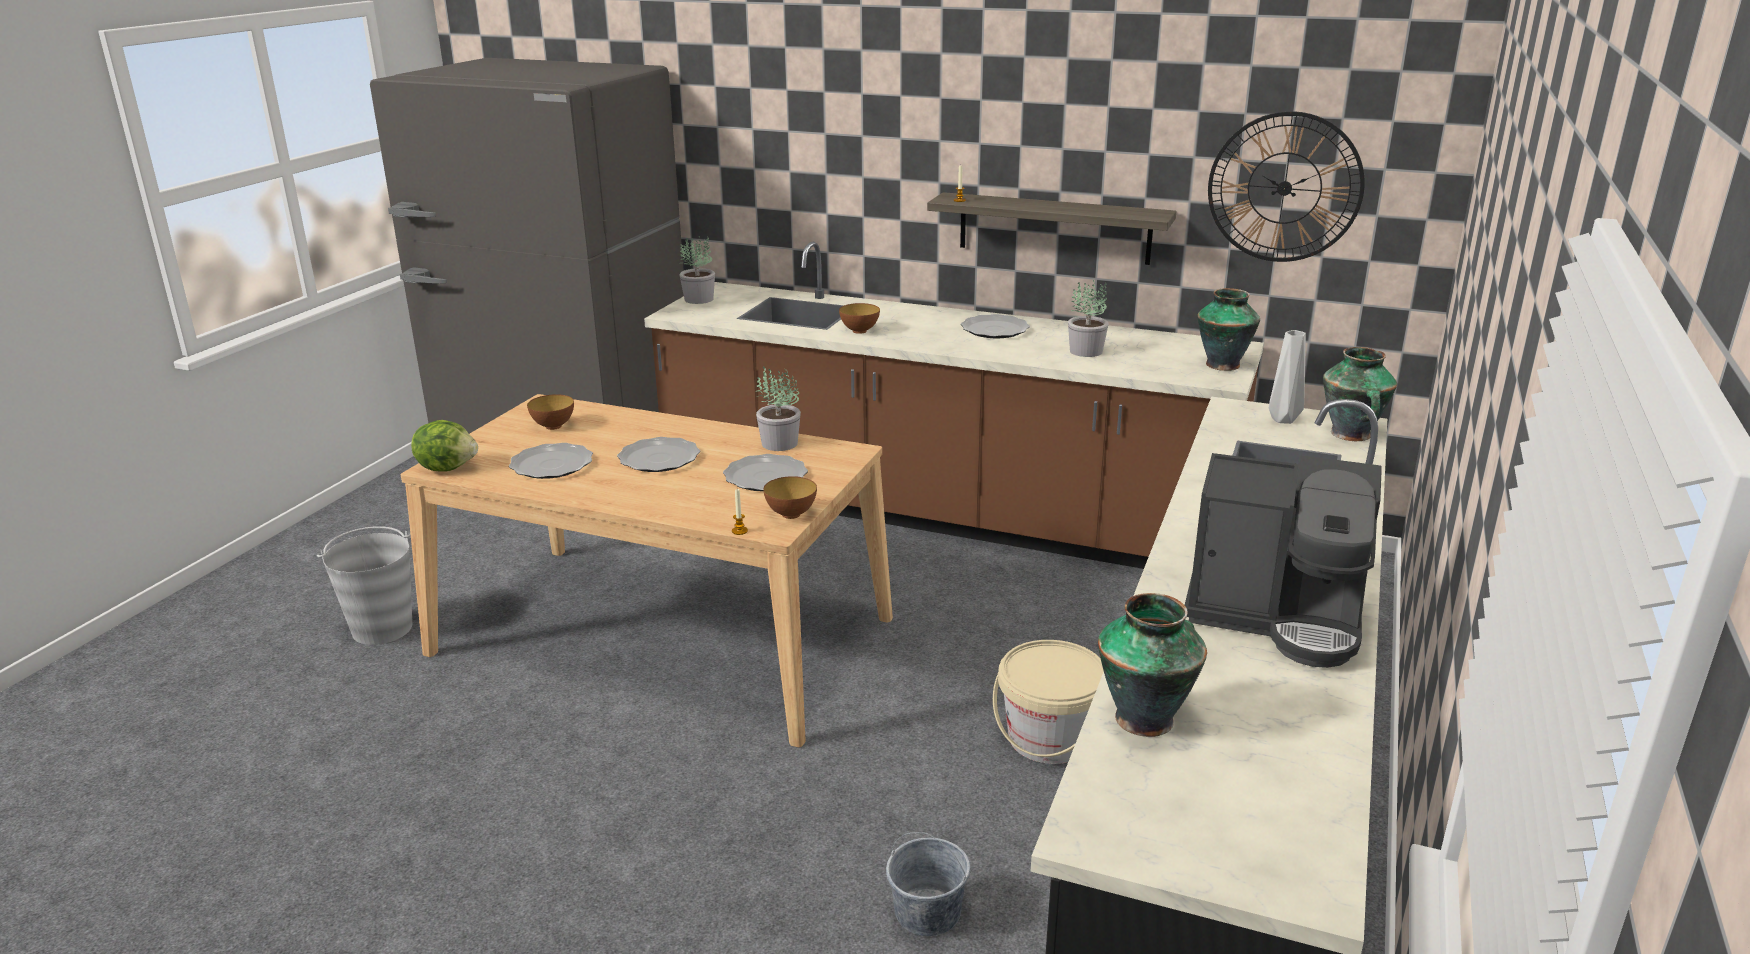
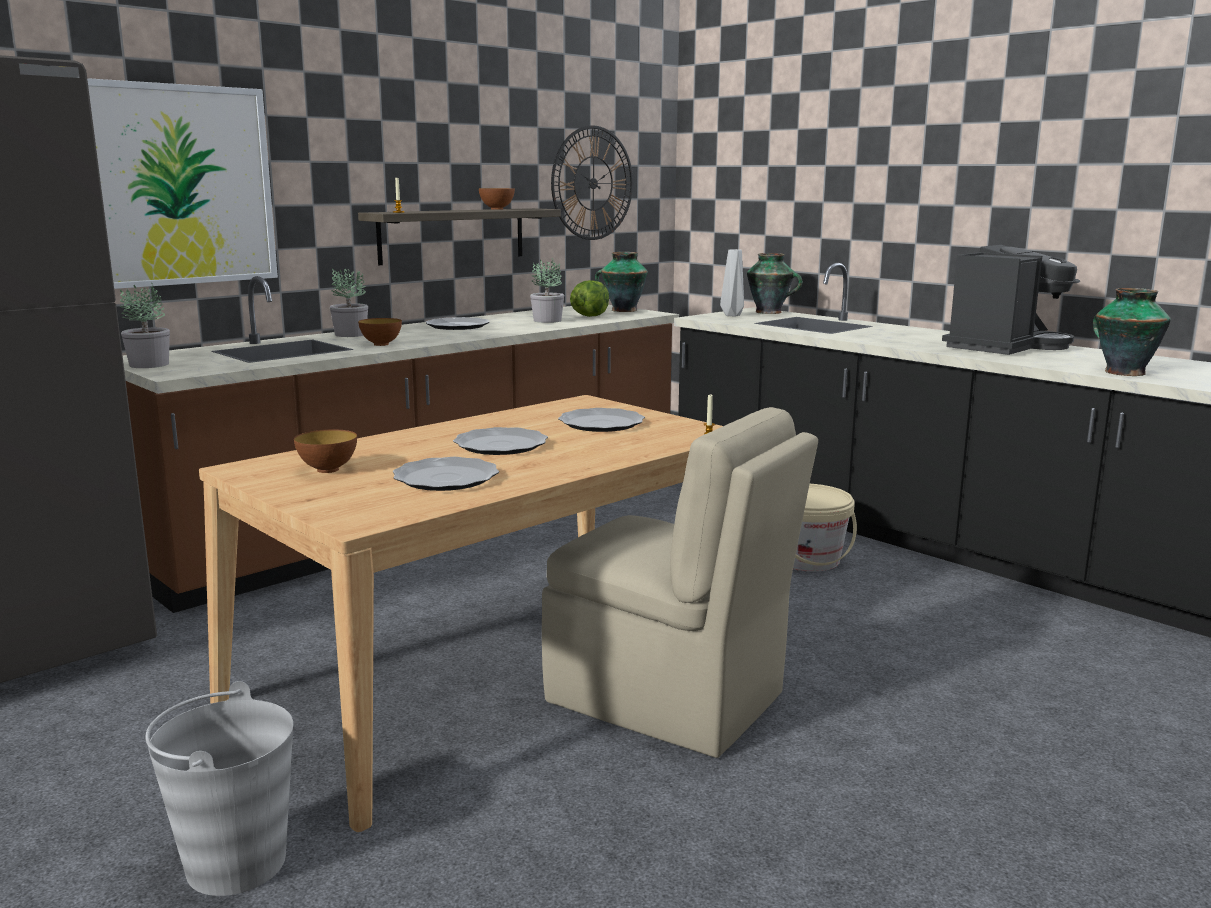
camera: 65 degrees left, 10 degrees down
lettuce [411,420,478,472] -> lettuce moved to [570,280,609,317]
potted plant [756,367,801,451] -> potted plant moved to [330,268,368,337]
bowl [763,476,817,519] -> bowl moved to [479,188,515,210]
grey bucket [886,832,970,936] -> none
none -> picture [87,78,278,289]
none -> beige chair [542,407,818,758]

